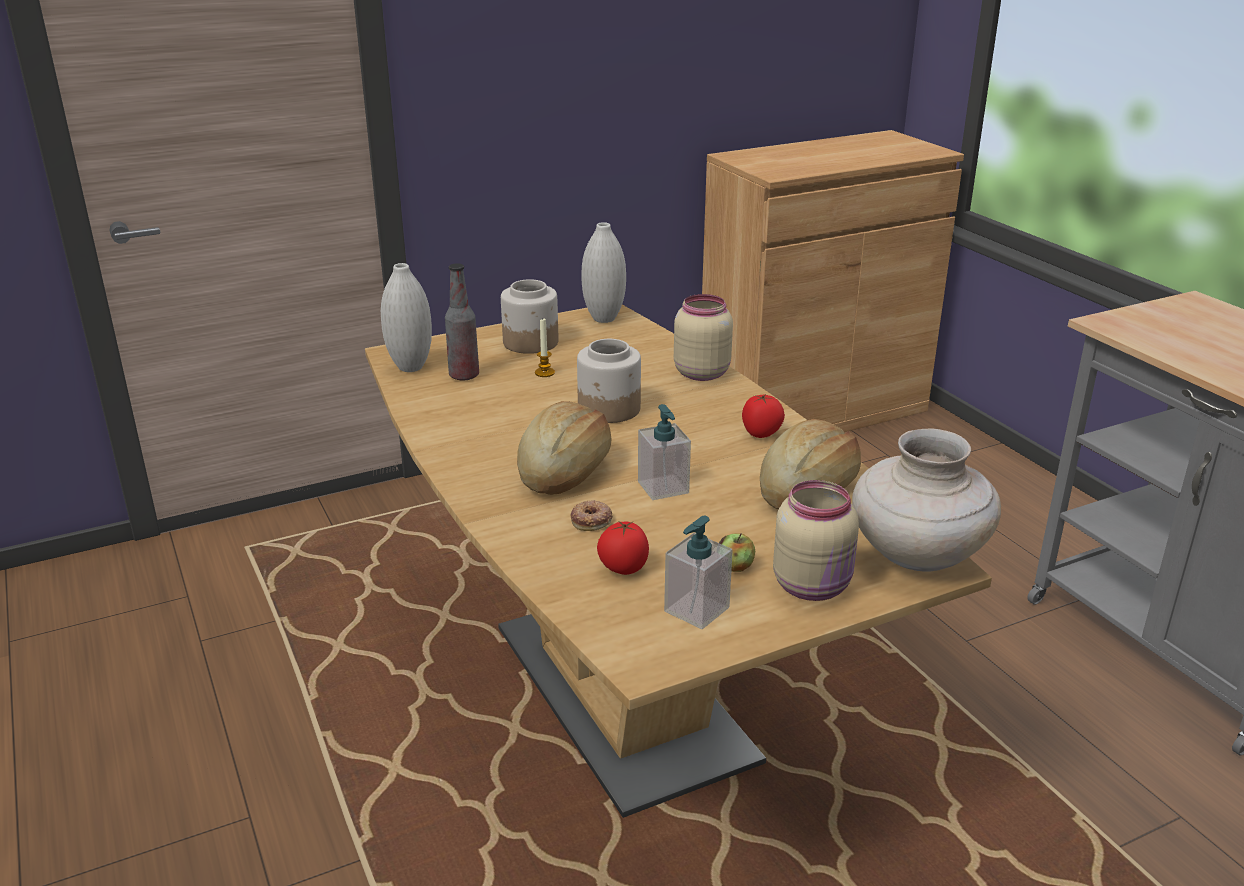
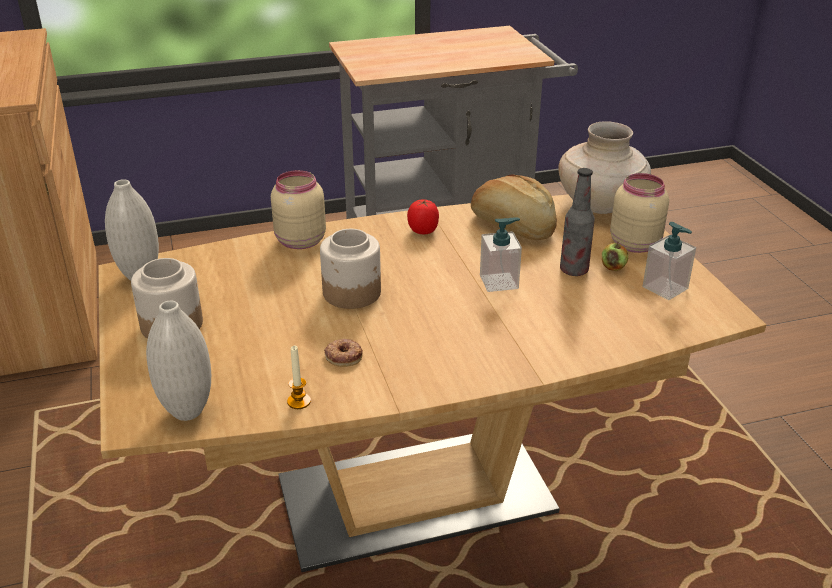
camera: 80 degrees left, 5 degrees up
bottle [445,263,479,381] -> bottle moved to [560,168,595,276]
bread [517,401,612,495] -> none
candle [535,319,555,377] -> candle moved to [287,345,311,409]
donut [571,500,613,531] -> donut moved to [324,339,363,367]
tomato [597,521,649,575] -> none

